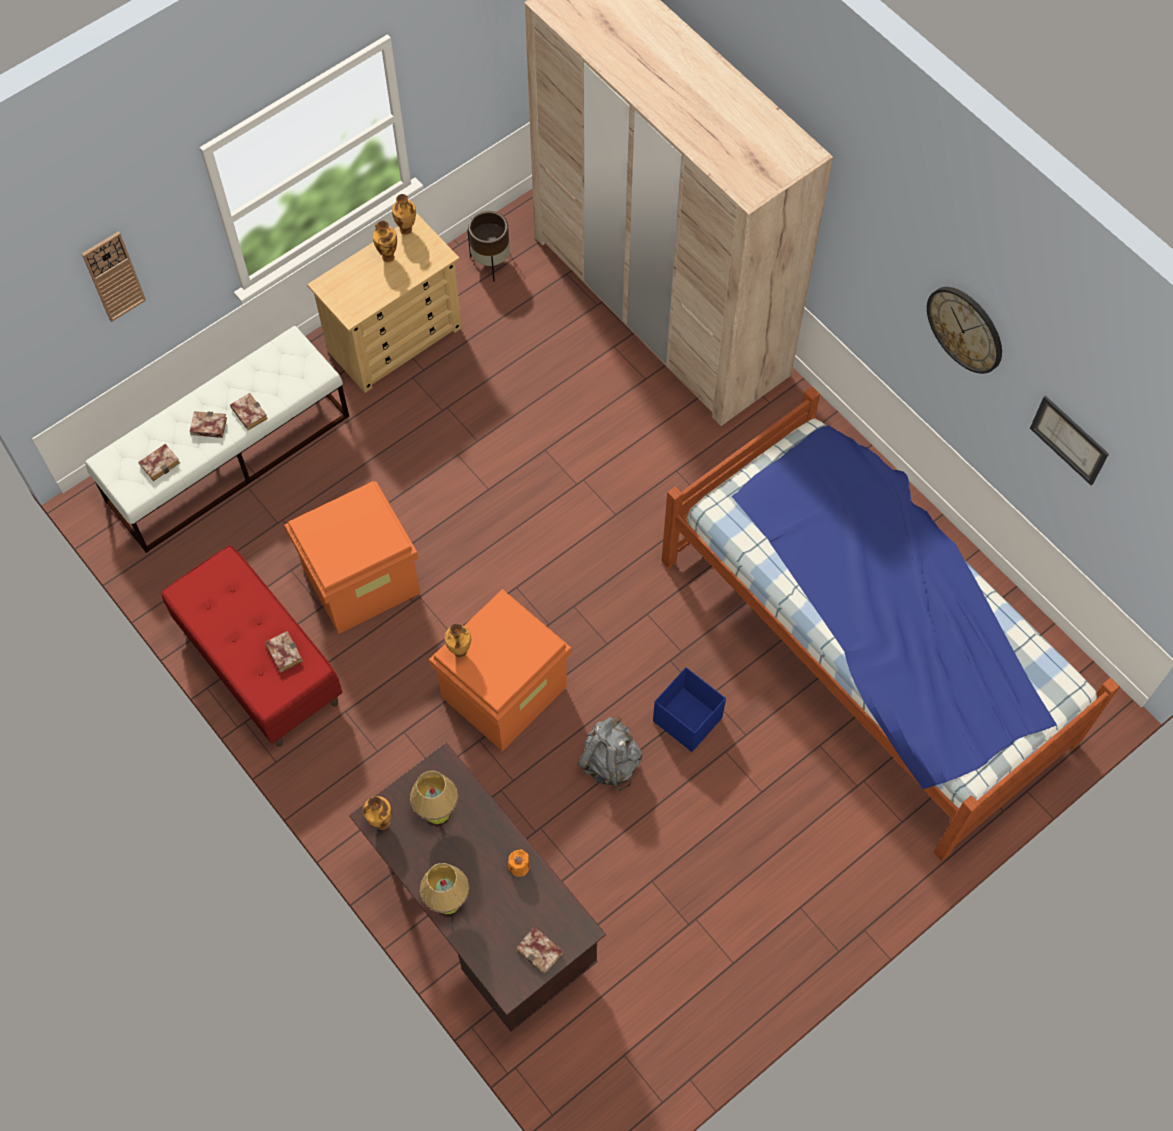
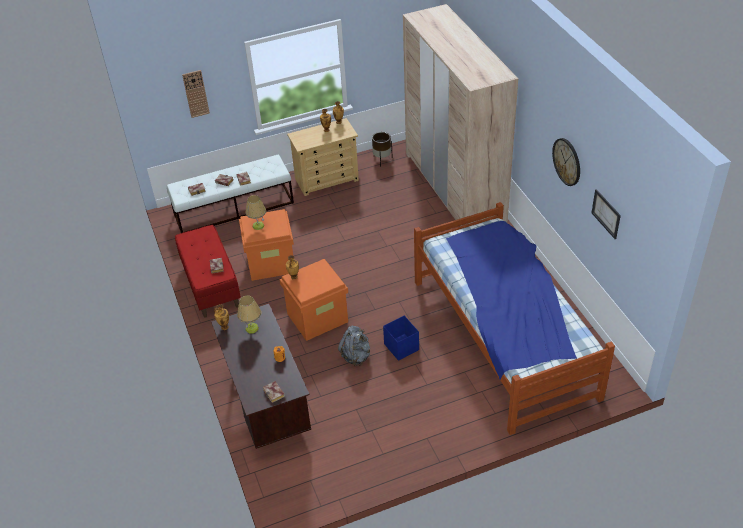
camera: 20 degrees right, 20 degrees down
table lamp [420,863,469,914] -> table lamp moved to [245,195,266,230]

